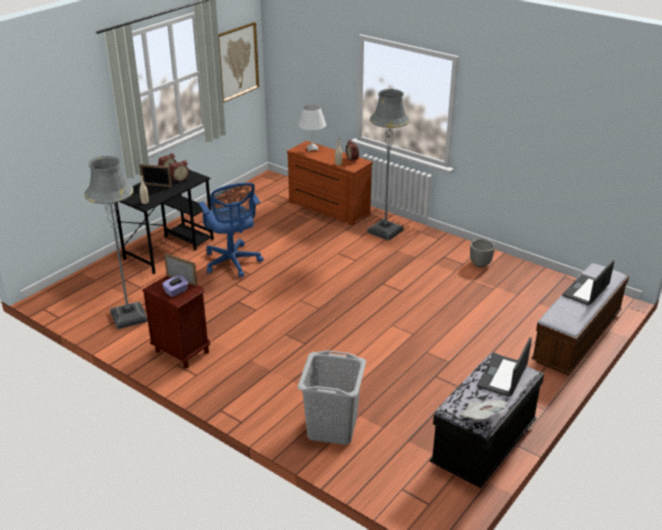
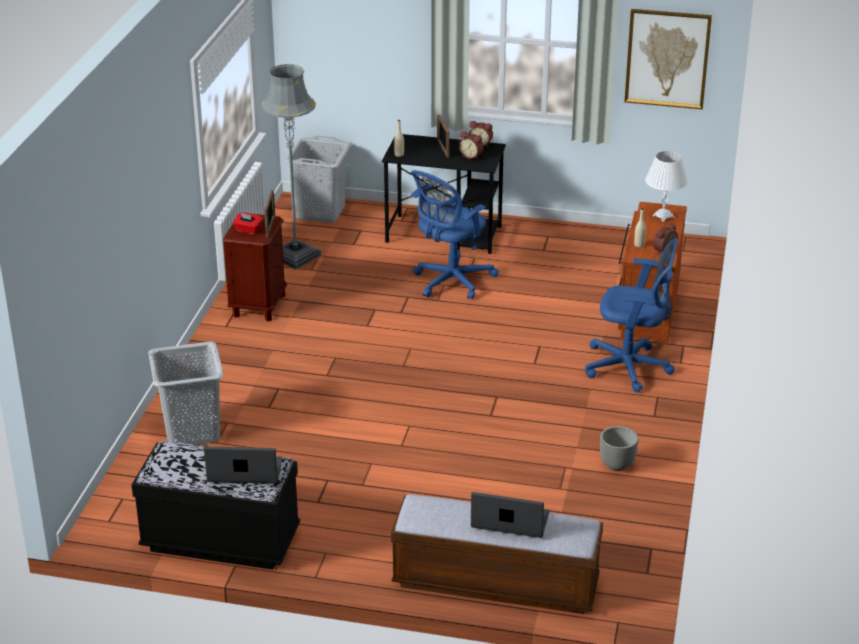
camera: 65 degrees right, 0 degrees up
purple tissue box [162,275,189,297] -> red tissue box [233,213,262,234]
grey floor lamp [367,89,410,241] -> blue office chair [585,238,678,392]
newspaper [460,400,507,419] -> none
none -> grey laundry basket [285,136,351,223]

